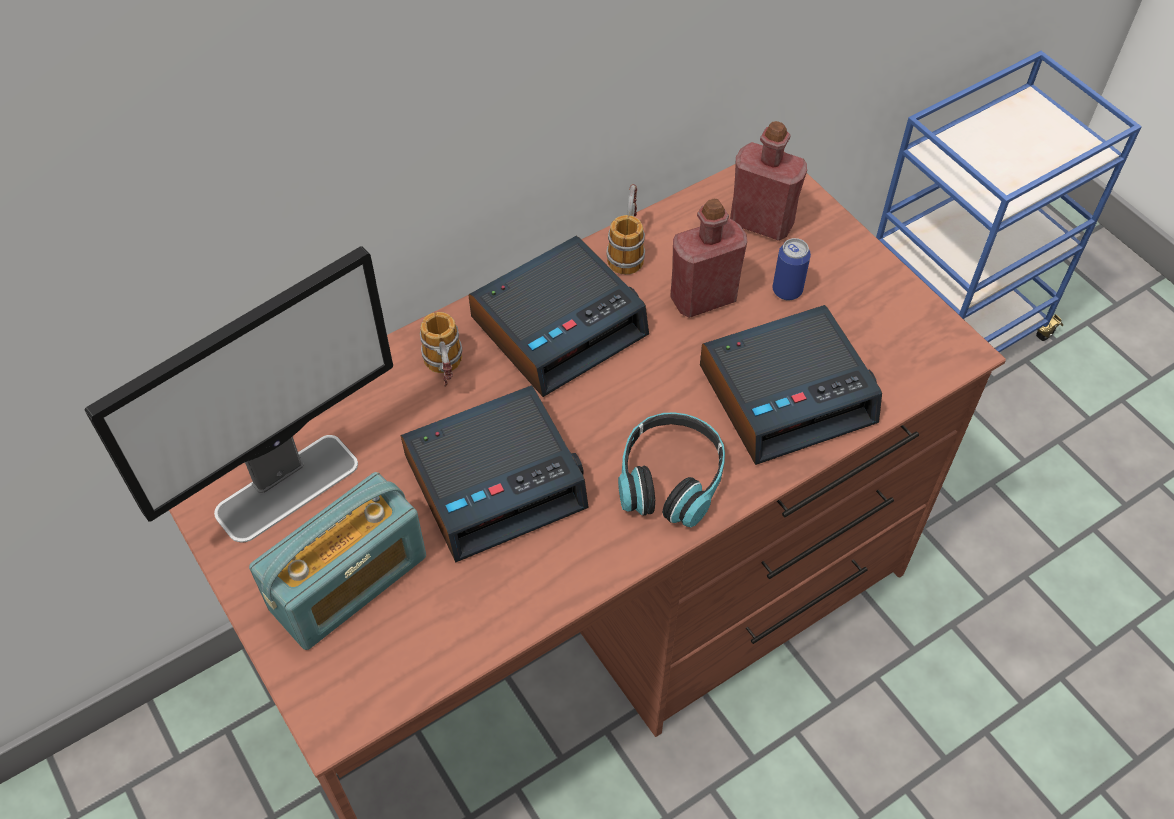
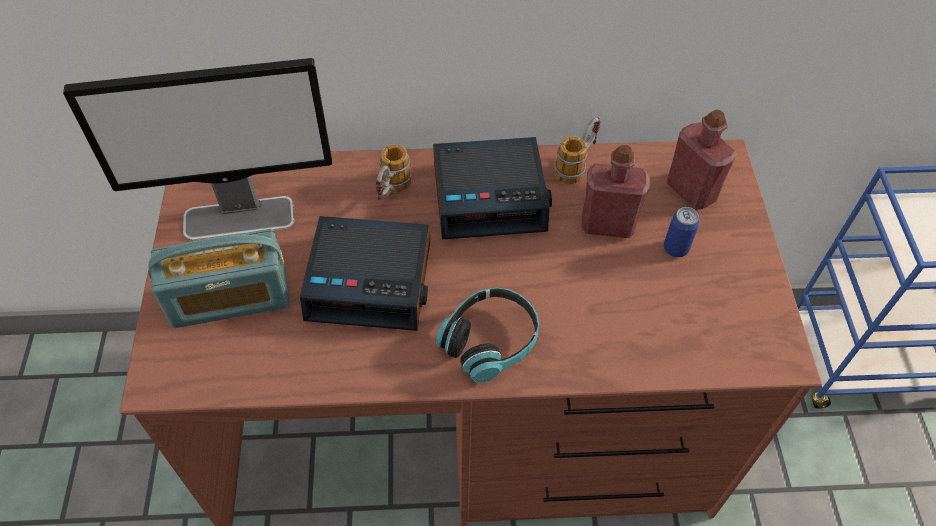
camera: 30 degrees right, 0 degrees up
alarm clock [700,305,882,465] -> none

